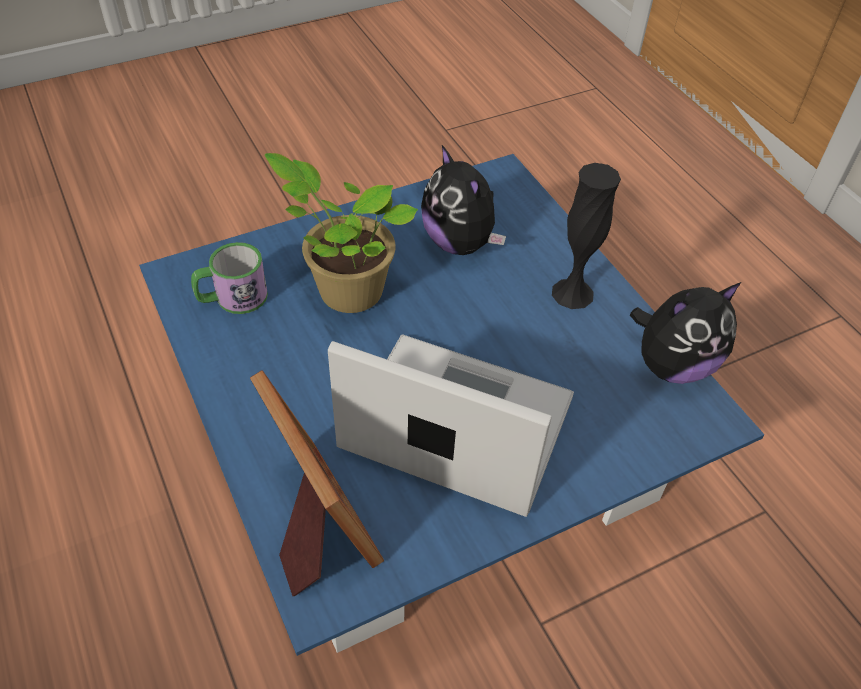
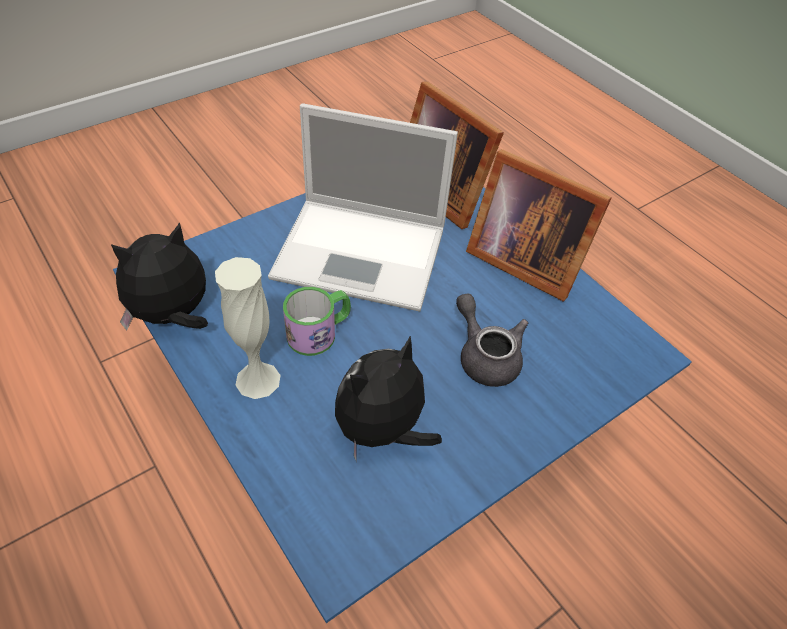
camera: 170 degrees right, 0 degrees up
mug [191,242,268,314] -> mug moved to [283,287,351,356]
potted plant [265,153,418,313] -> grey teapot [456,294,528,387]
plush toy [421,145,506,255] -> plush toy turned 90 degrees counterclockwise [335,335,442,460]
black vase [552,163,621,309] -> white vase [215,257,280,399]
none -> picture frame [466,149,612,302]

